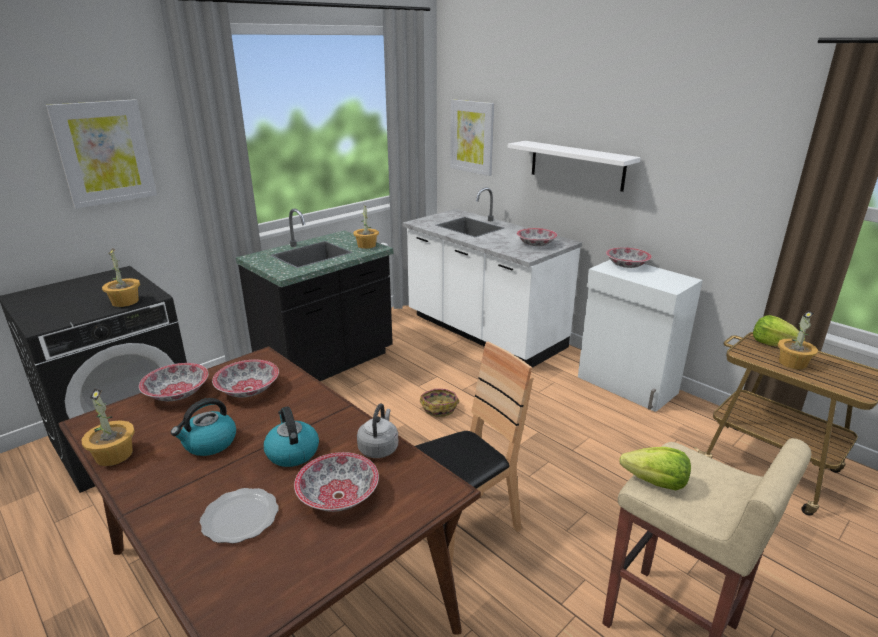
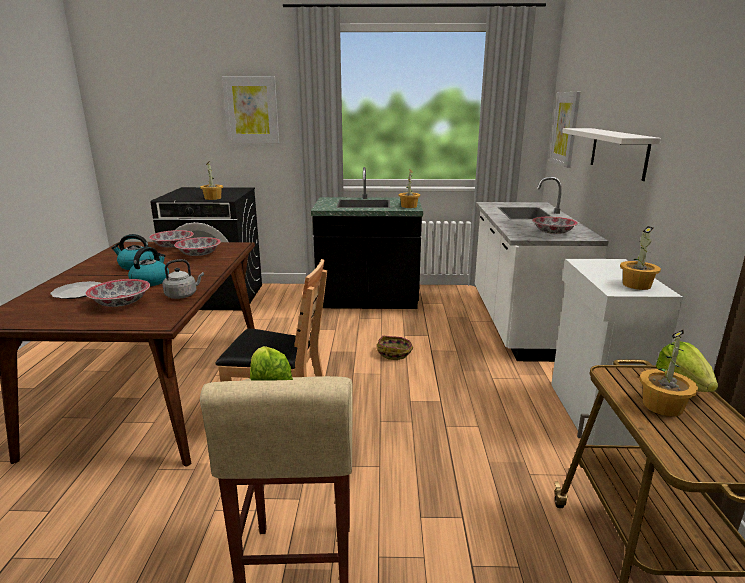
camera: 45 degrees right, 5 degrees down
potted plant [81,389,135,466] -> potted plant moved to [620,226,661,290]
bowl [606,247,651,268] -> none

